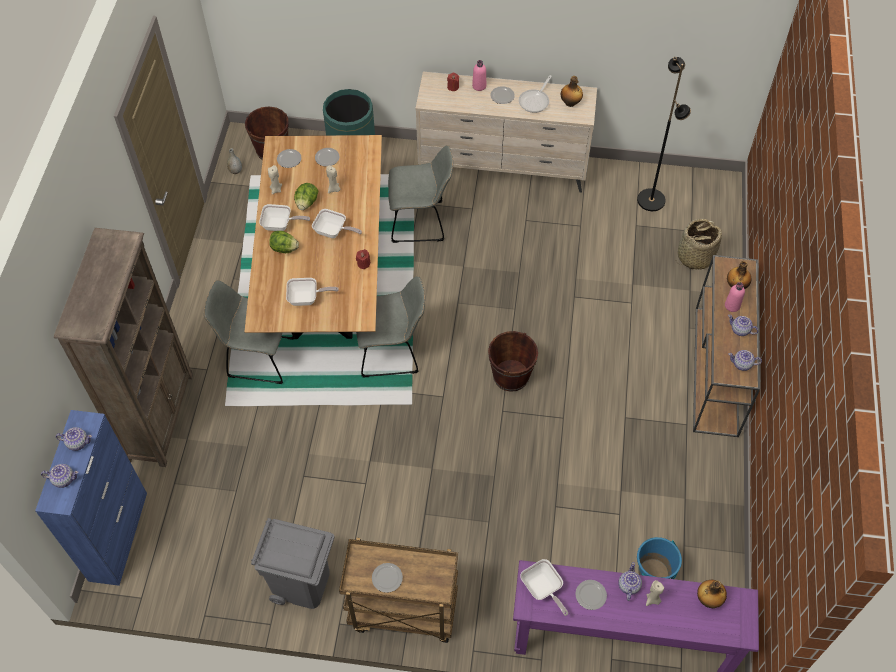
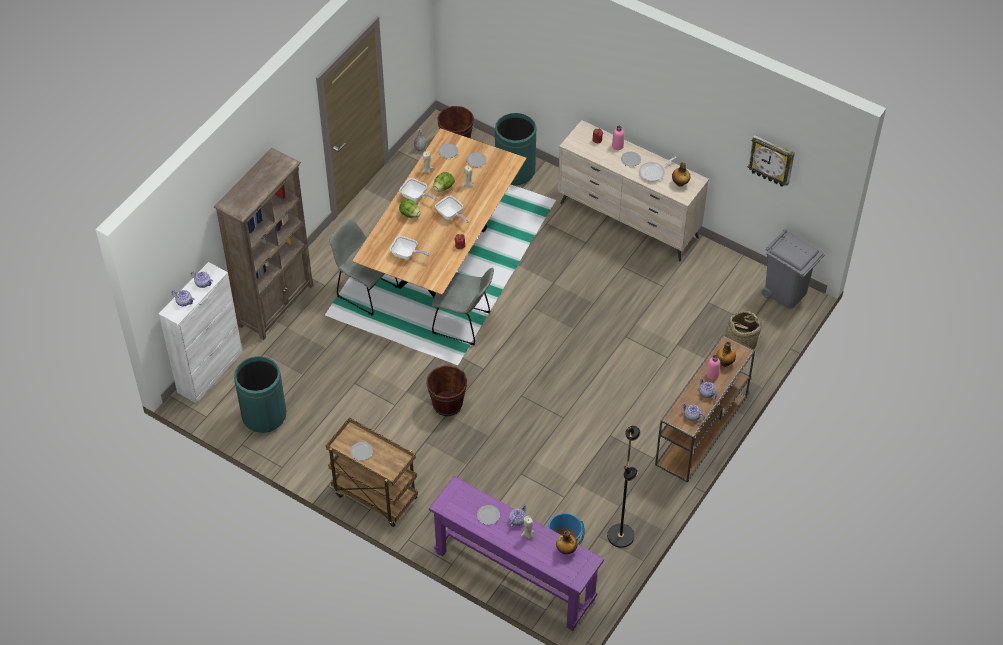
camera: 25 degrees right, 5 degrees down
blue cabinet [35,410,147,586] -> white cabinet [159,262,243,403]
grey trash can [251,518,335,609] -> grey trash can moved to [761,229,825,309]
grey chair [388,145,453,243] -> none
brown bucket [488,331,538,392] -> brown bucket moved to [426,365,467,416]
frying pan [520,559,568,616] -> none
black floor lamp [637,57,691,211] -> black floor lamp moved to [607,426,641,548]
none -> green trash can [234,356,286,433]
none -> wall clock [748,135,795,187]

